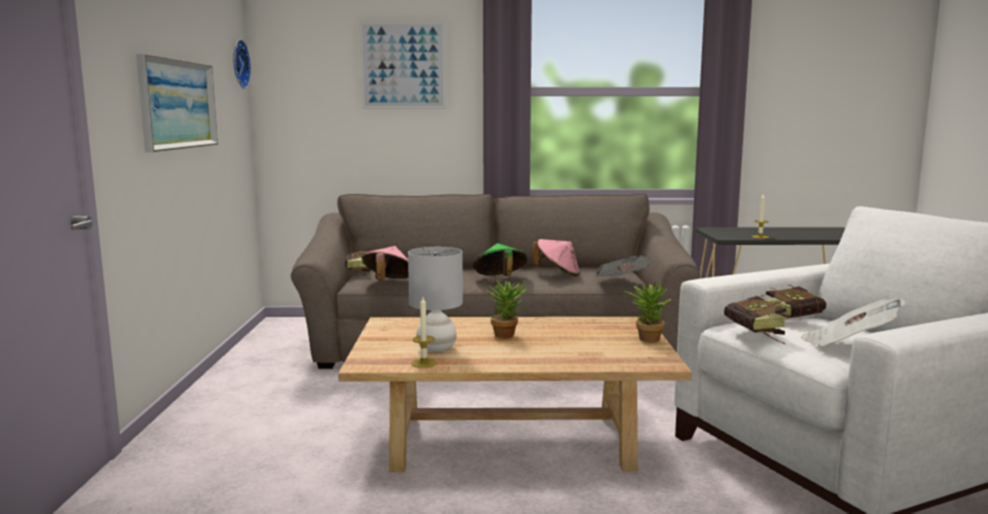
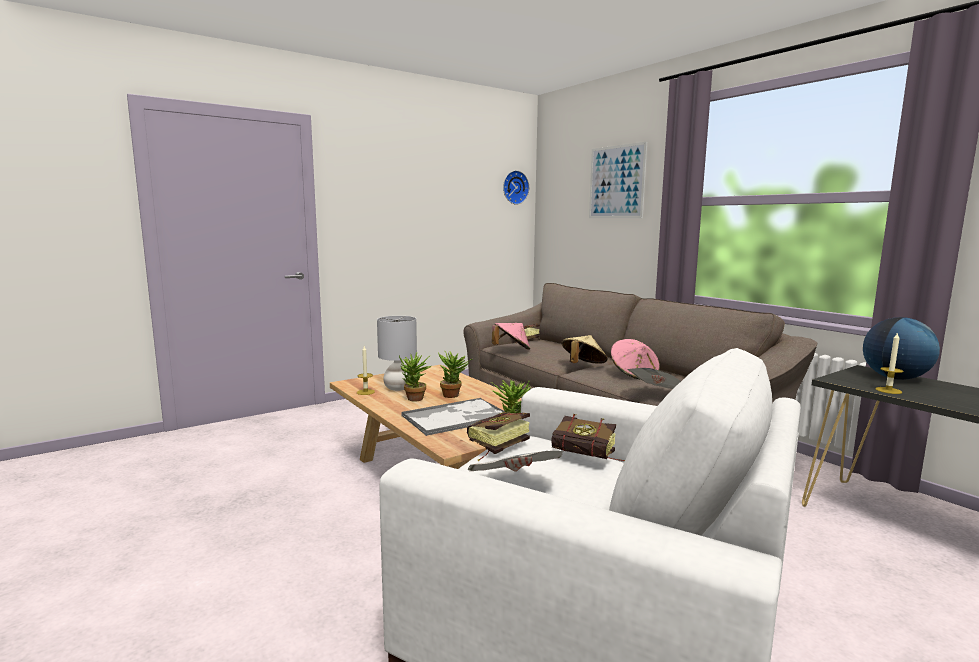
camera: 55 degrees right, 0 degrees up
picture [136,54,218,152] -> none
green hat [473,243,528,276] -> beige hat [561,335,608,364]
none -> potted plant [399,352,431,402]
none -> tray [401,398,505,436]
none -> globe [863,317,940,380]

